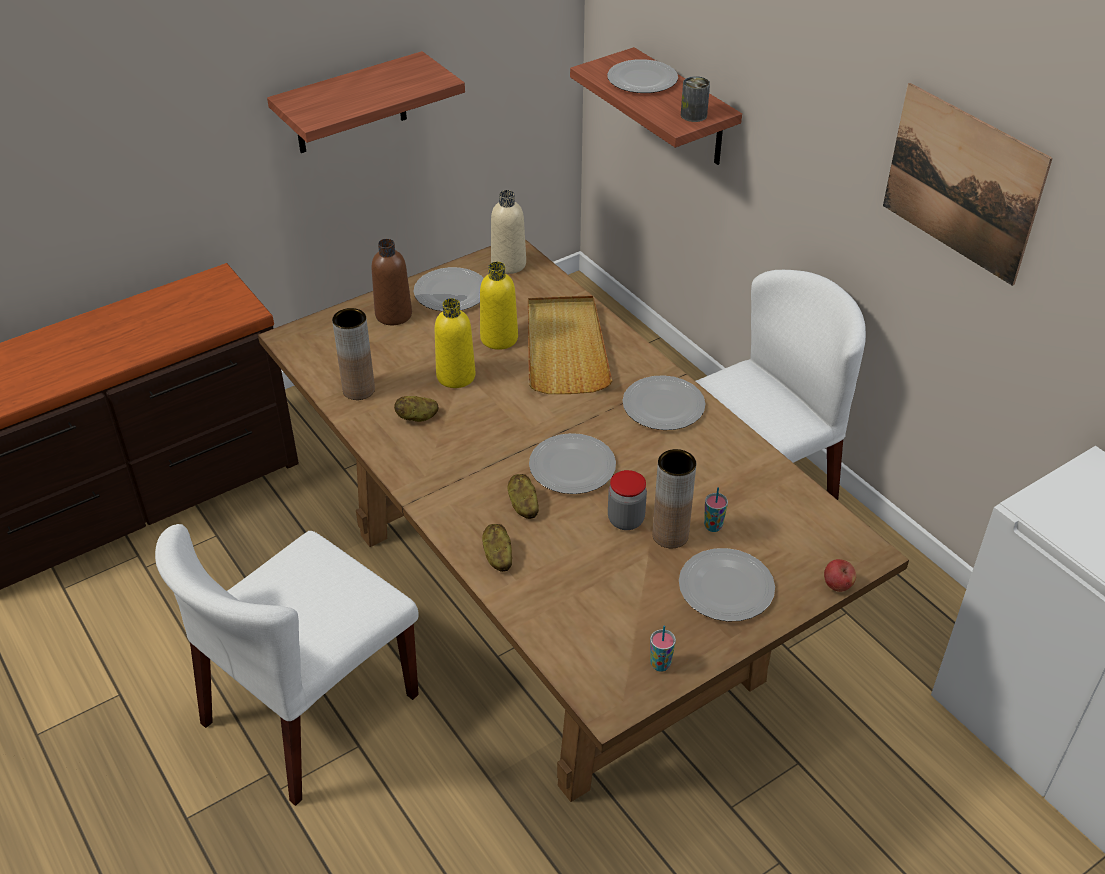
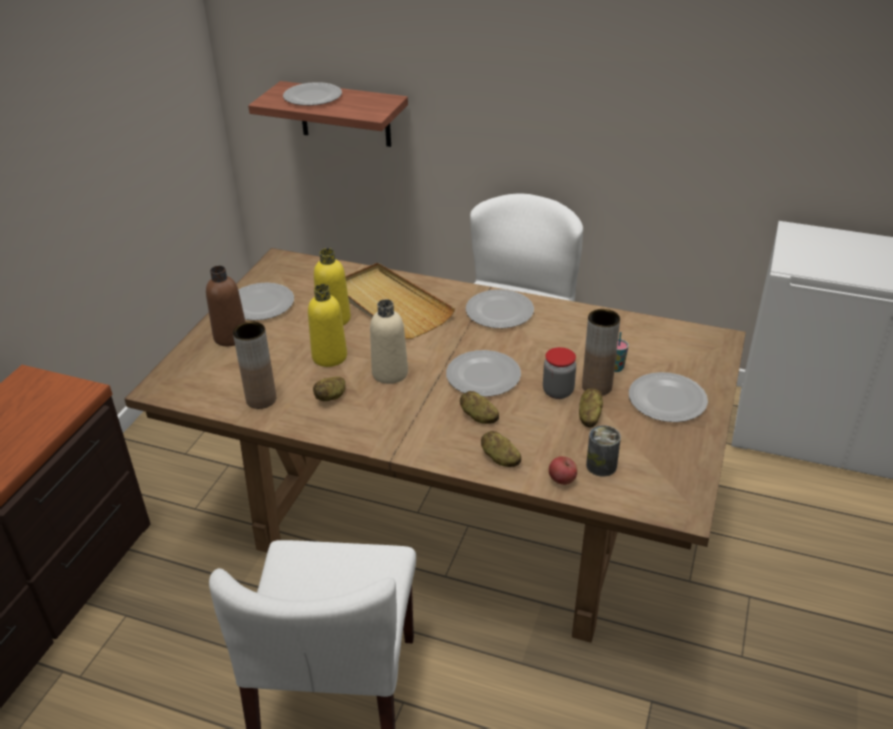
camera: 35 degrees left, 5 degrees down
shelf [267,51,465,153] -> none
beige bottle [491,190,526,274] -> beige bottle moved to [370,299,408,384]
cup [650,625,676,671] -> none
can [681,76,710,122] -> can moved to [586,425,621,477]
apple [824,559,856,592] -> apple moved to [549,456,577,485]
picture [883,83,1053,286] -> none
none -> potato [579,388,603,428]

